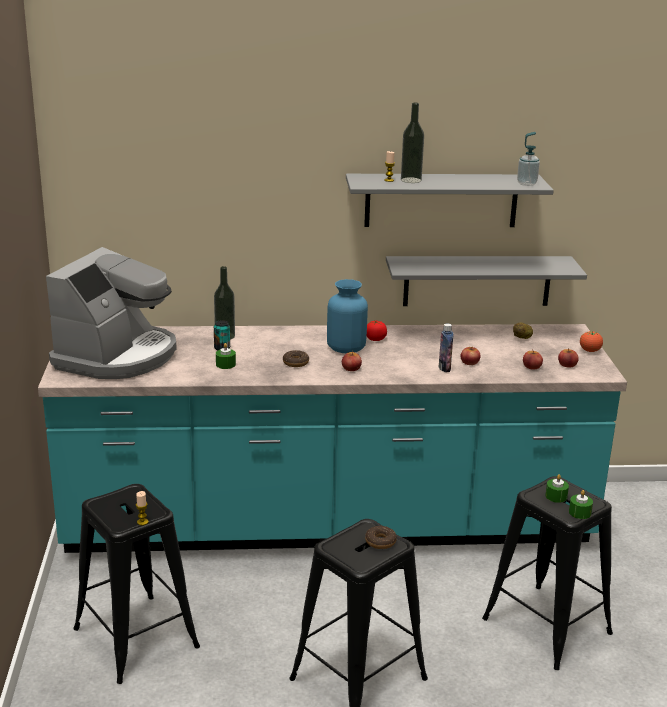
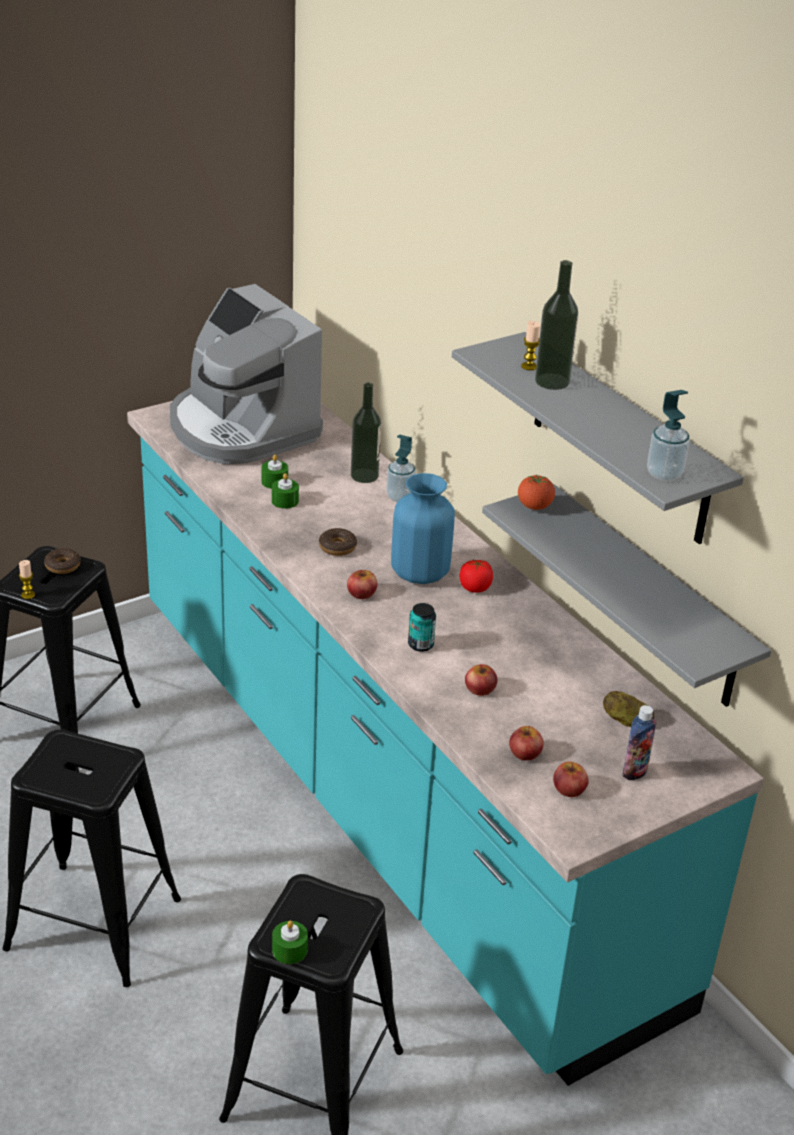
camera: 60 degrees right, 10 degrees up
coffee machine [46,247,177,379] -> coffee machine turned 60 degrees clockwise [170,284,323,464]
can [214,320,230,350] -> can moved to [408,603,436,652]
donut [365,526,397,549] -> donut moved to [44,548,81,574]
bottle [439,324,453,372] -> bottle moved to [623,705,657,780]
green candle [545,474,569,503] -> green candle moved to [262,454,288,489]
tomato [580,331,603,352] -> tomato moved to [518,475,555,510]
none -> soap dispenser [386,435,416,502]

